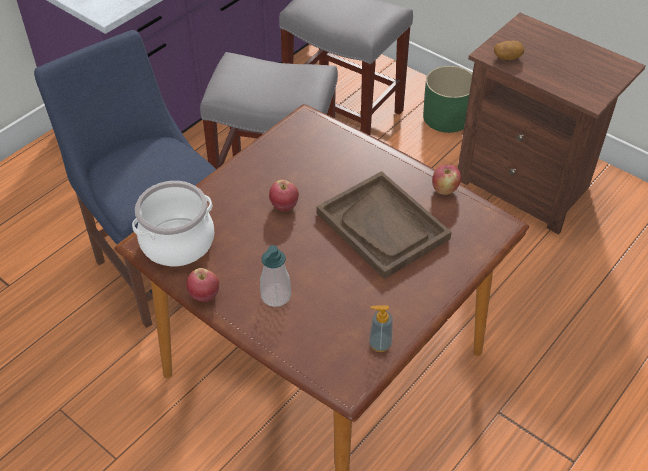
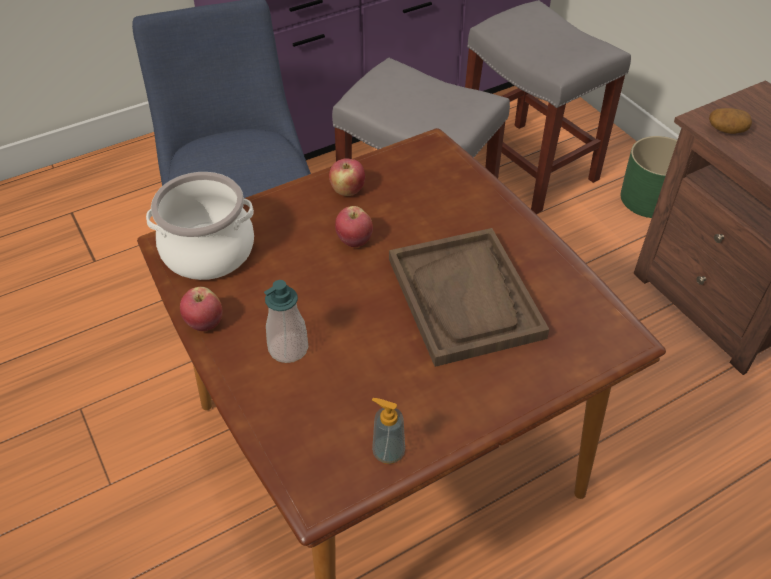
camera: 20 degrees right, 0 degrees up
apple [432,165,461,195] -> apple moved to [329,158,365,196]

